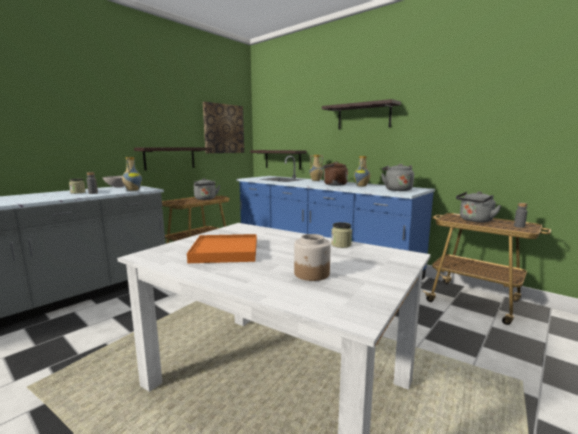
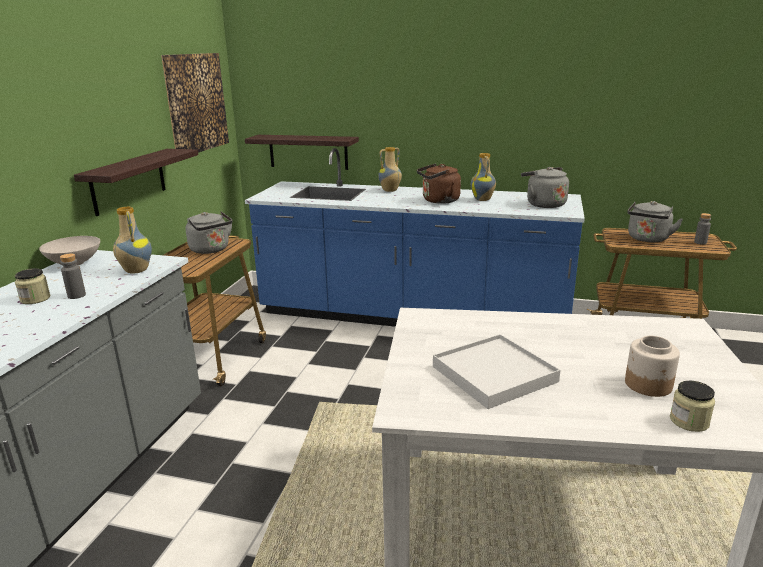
camera: 25 degrees left, 10 degrees up
orange tray [187,234,257,263] -> white tray [433,334,561,409]
shelf [322,99,401,129] -> none
jar [331,222,352,248] -> jar moved to [670,380,715,432]

